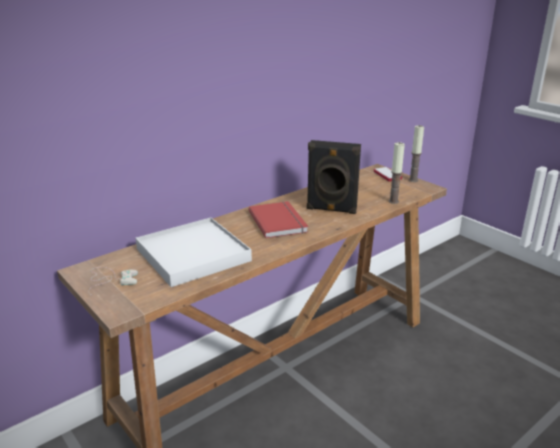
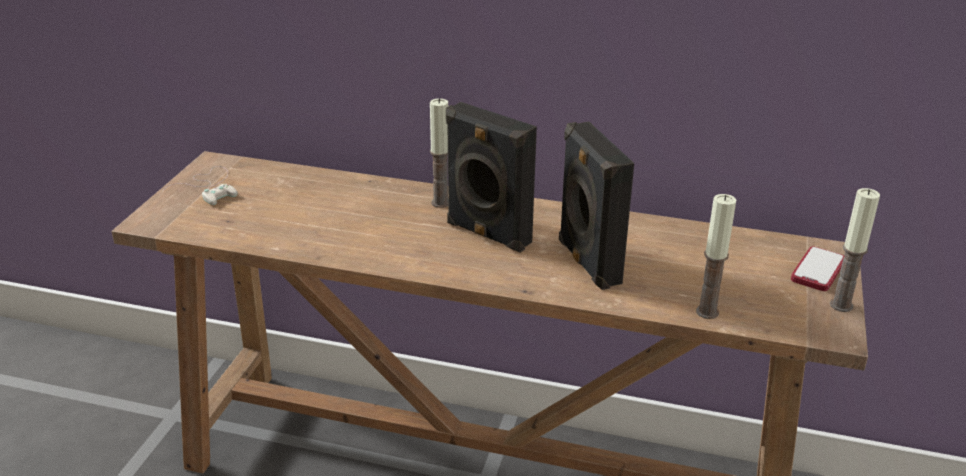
camera: 55 degrees right, 5 degrees up
white tray [136,217,252,287] -> none
red book [249,201,308,238] -> black speaker [446,102,537,253]
none -> candle [430,99,449,208]

